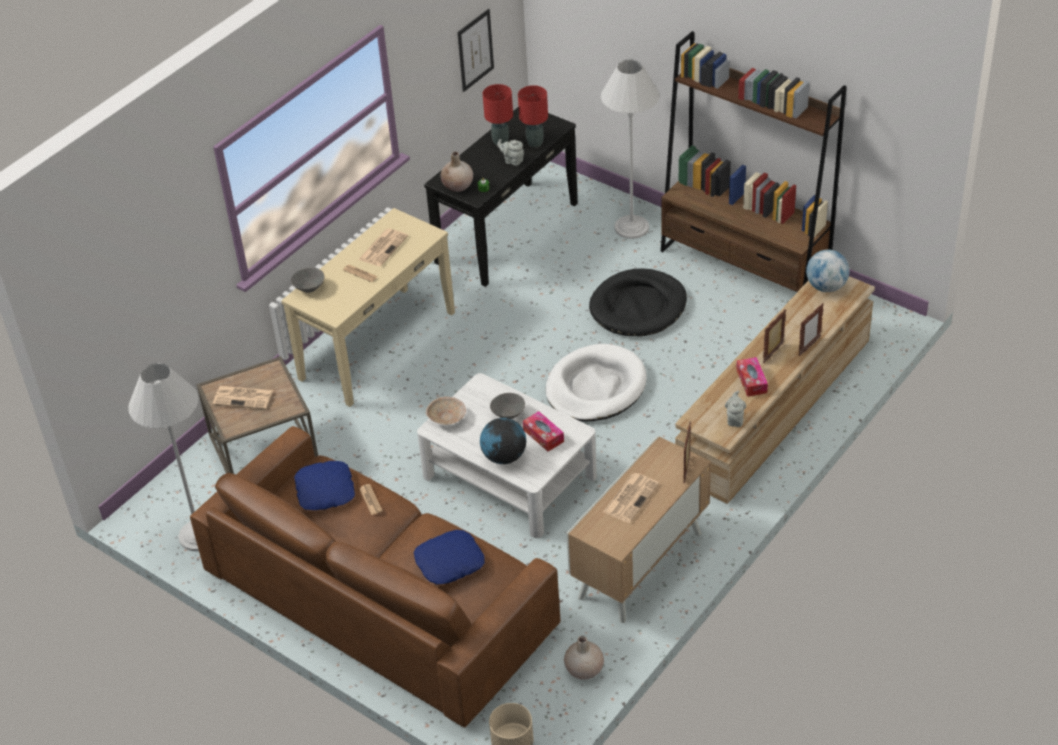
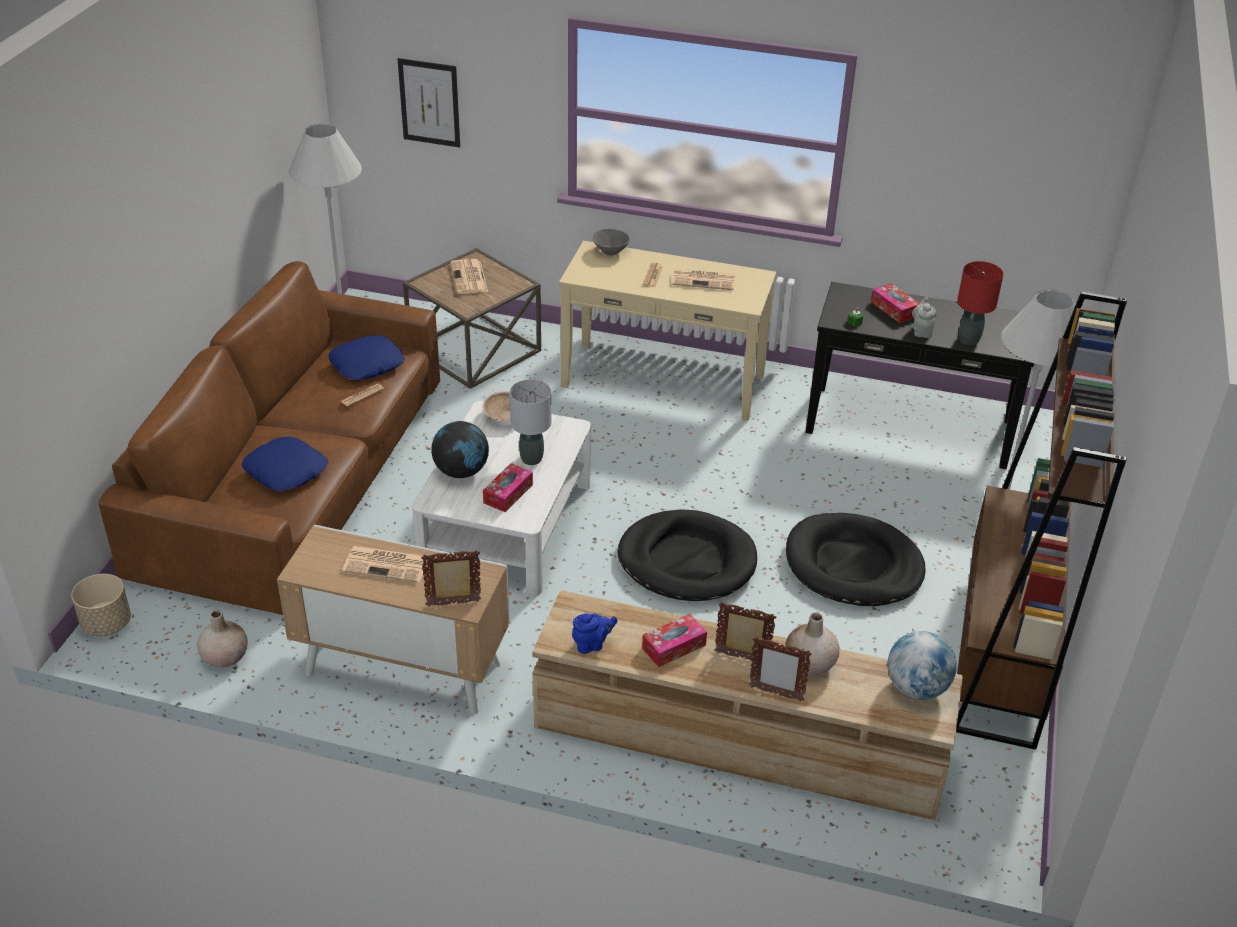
camera: 65 degrees right, 5 degrees down
beige vase [441,152,473,192] -> beige vase moved to [785,613,840,675]
picture [457,9,494,92] -> picture moved to [398,58,460,148]
red table lamp [483,84,513,145] -> none
grey bowl [490,393,525,419] -> grey table lamp [510,379,552,465]
white dog bed [545,344,647,422] -> black dog bed [618,509,757,601]
grey teapot [725,390,746,427] -> blue teapot [572,613,617,654]
none -> tissue box [871,283,920,323]

